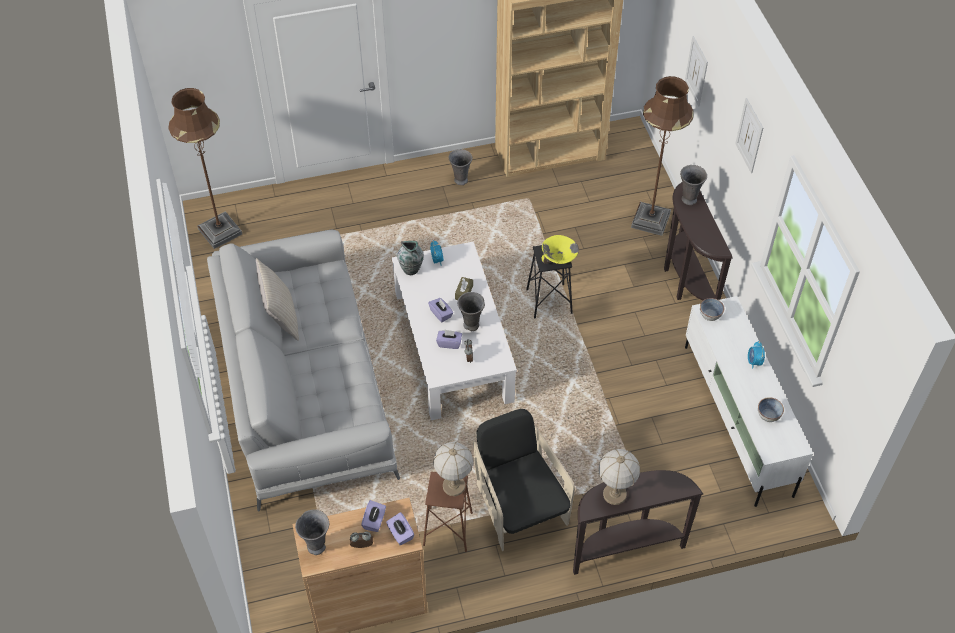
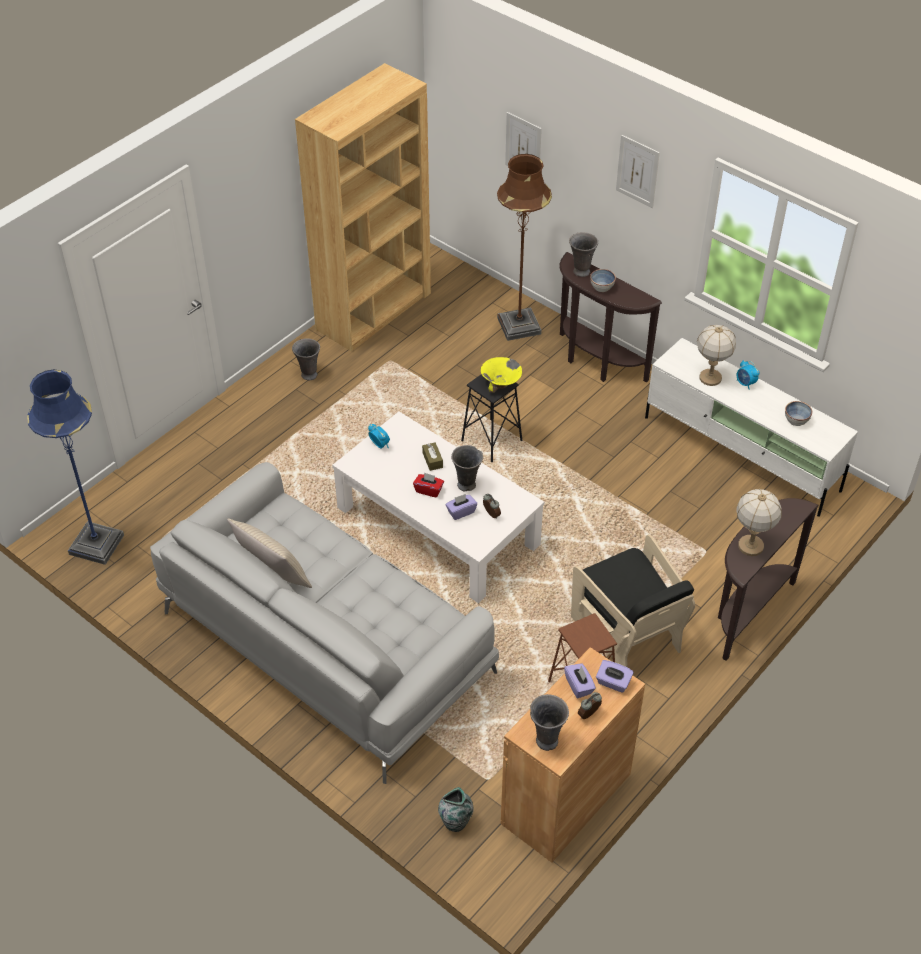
camera: 35 degrees left, 5 degrees down
brown floor lamp [168,88,242,249] -> blue floor lamp [27,370,124,565]
vase [397,241,424,275] -> vase moved to [438,787,474,832]
purple tissue box [428,298,453,322] -> red tissue box [413,472,444,498]
table lamp [433,442,473,496] -> table lamp moved to [697,325,736,386]
black armchair [473,409,575,551] -> black armchair turned 150 degrees counterclockwise [571,534,695,668]
bowl [700,298,724,321] -> bowl moved to [590,269,616,292]

